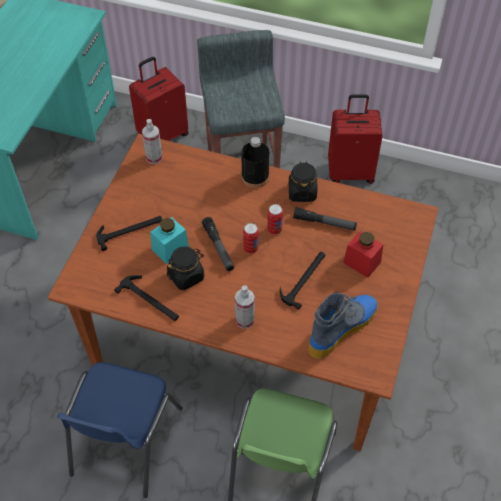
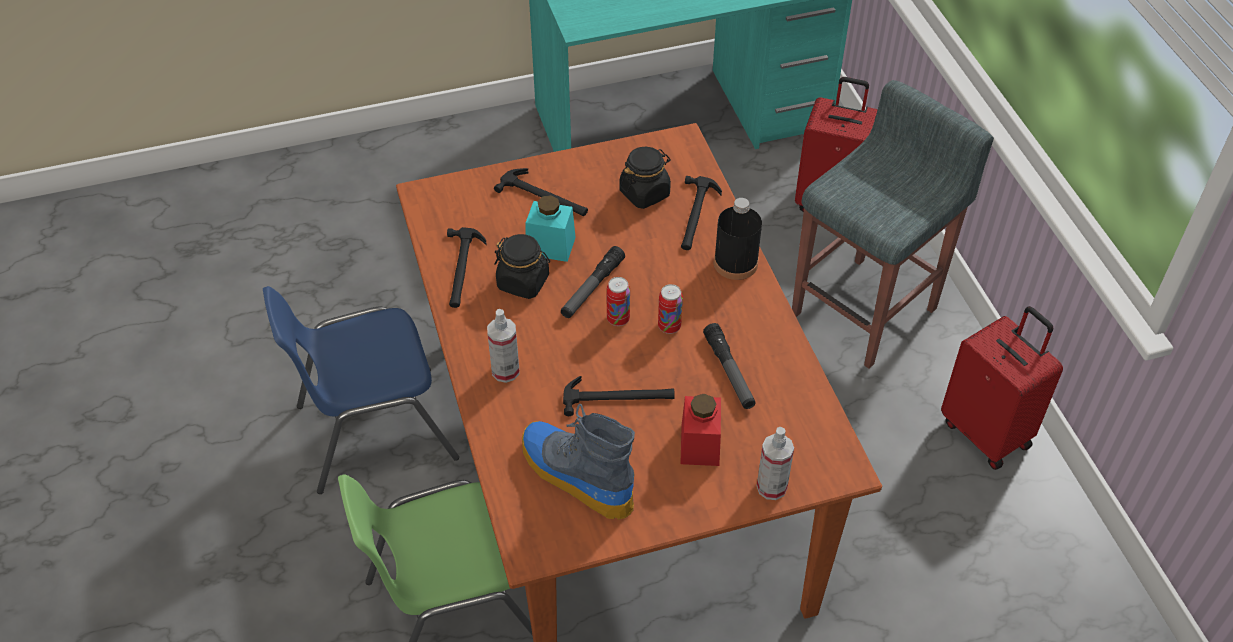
camera: 55 degrees right, 5 degrees down
spray bottle [142,119,163,164] -> spray bottle moved to [757,427,794,500]
black jar [289,161,317,202] -> black jar moved to [620,147,671,209]
boot [308,292,378,359] -> boot turned 150 degrees counterclockwise [522,404,635,520]
none -> hammer [681,176,722,250]

